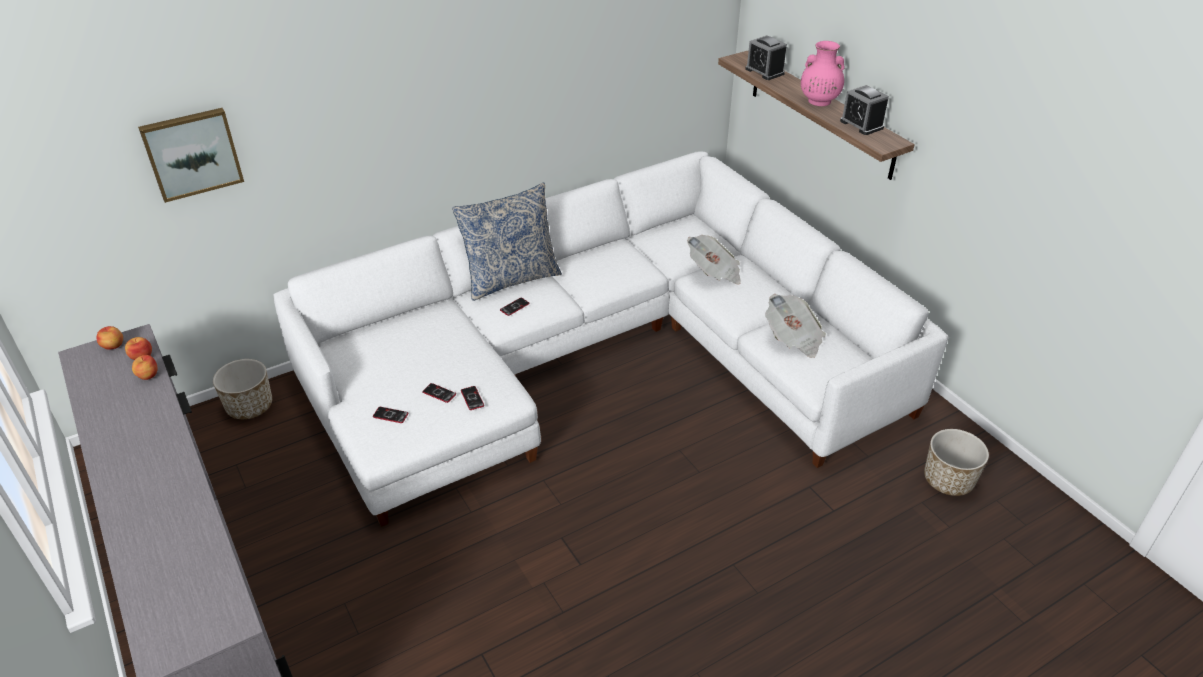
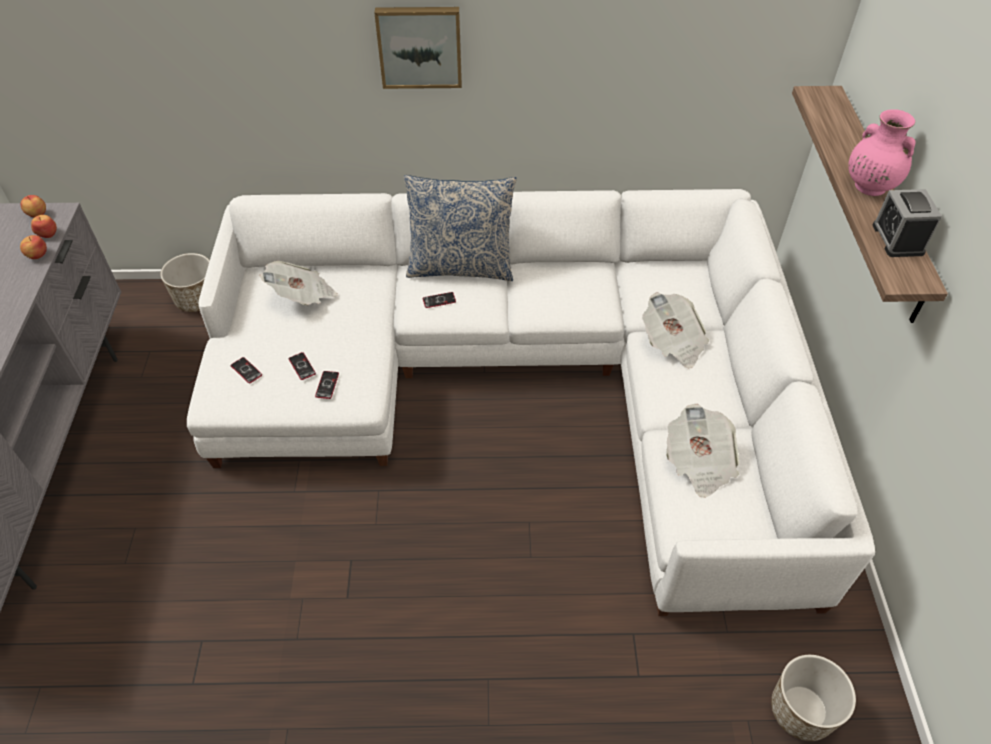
camera: 30 degrees right, 10 degrees up
picture [138,108,244,203] -> picture moved to [374,7,462,89]
alarm clock [745,35,787,80] -> none
none -> newspaper [259,261,338,305]

